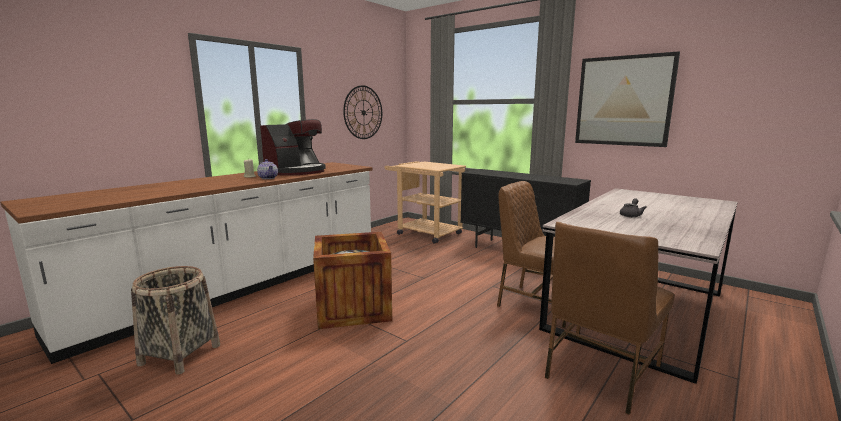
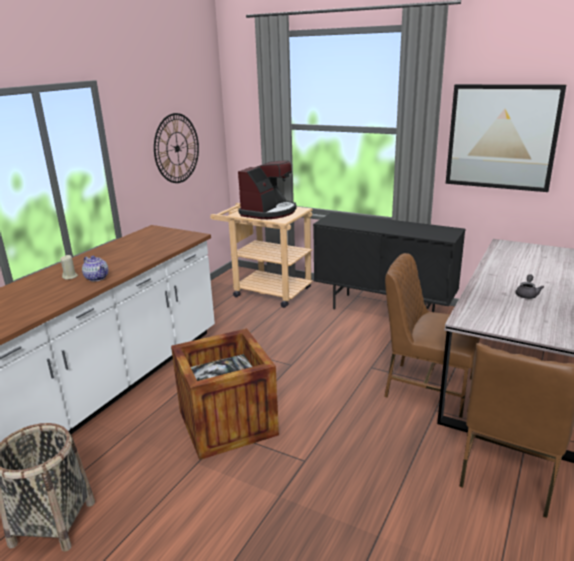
camera: 10 degrees left, 10 degrees up
coffee machine [260,119,326,176] -> coffee machine moved to [238,160,296,219]

